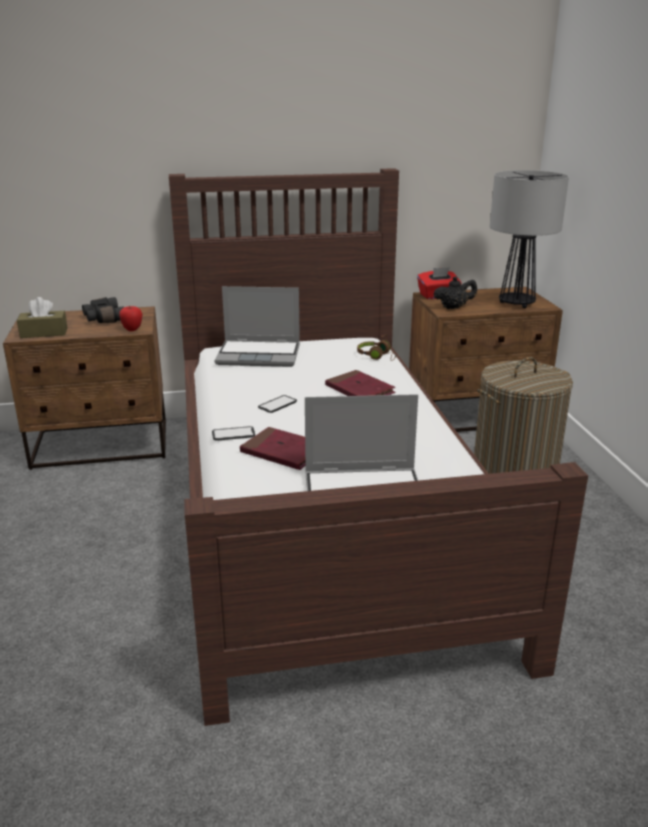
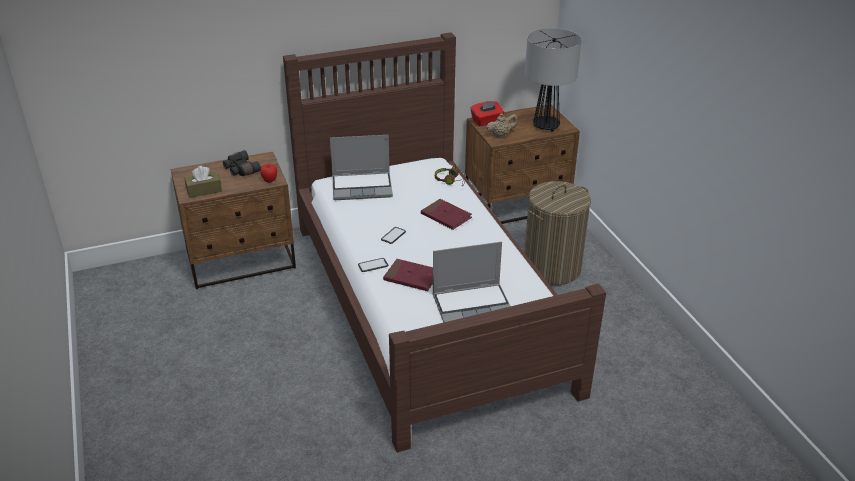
camera: 10 degrees left, 10 degrees up
black teapot [434,276,477,309] -> beige teapot [486,113,518,137]

